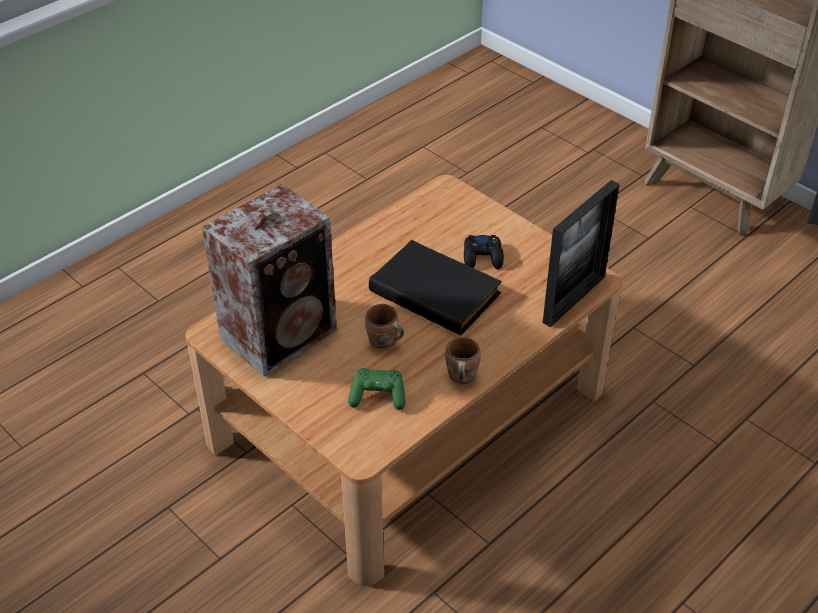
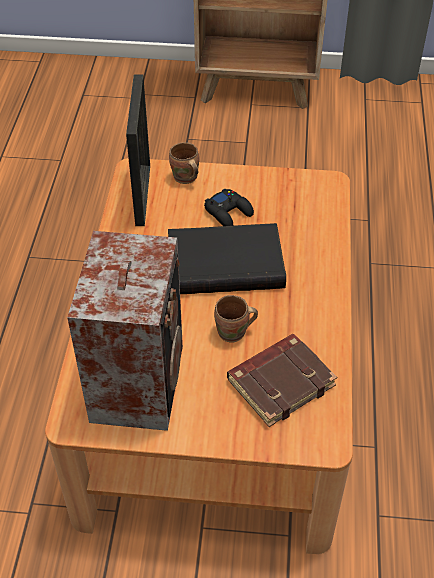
camera: 40 degrees left, 5 degrees up
green game controller [348,368,406,410] -> brown book [227,334,337,427]
brown mug [445,337,481,385] -> brown mug moved to [169,142,199,184]
picture frame [543,180,620,327] -> picture frame moved to [126,75,150,226]

